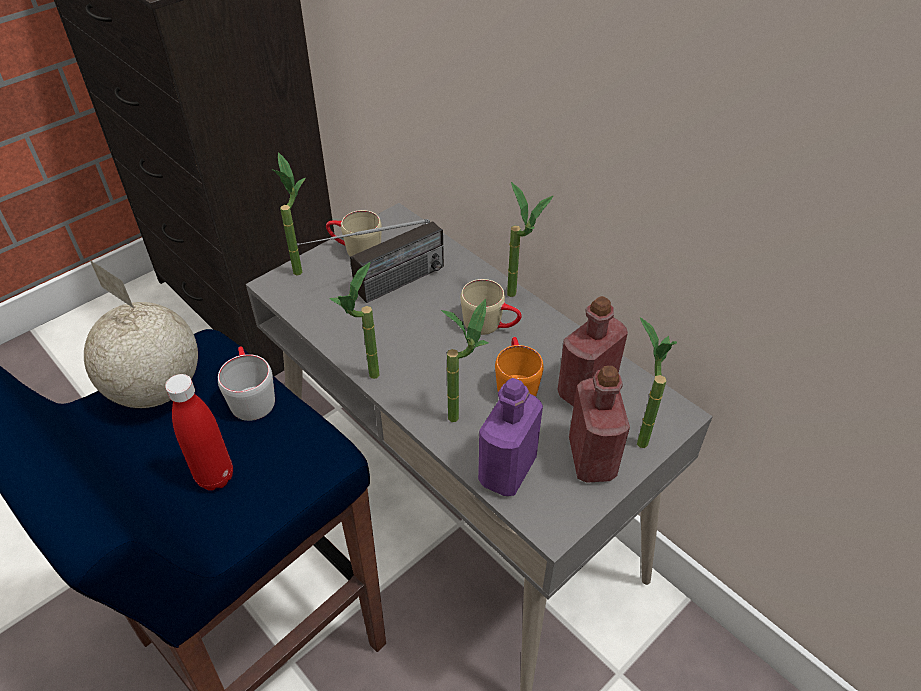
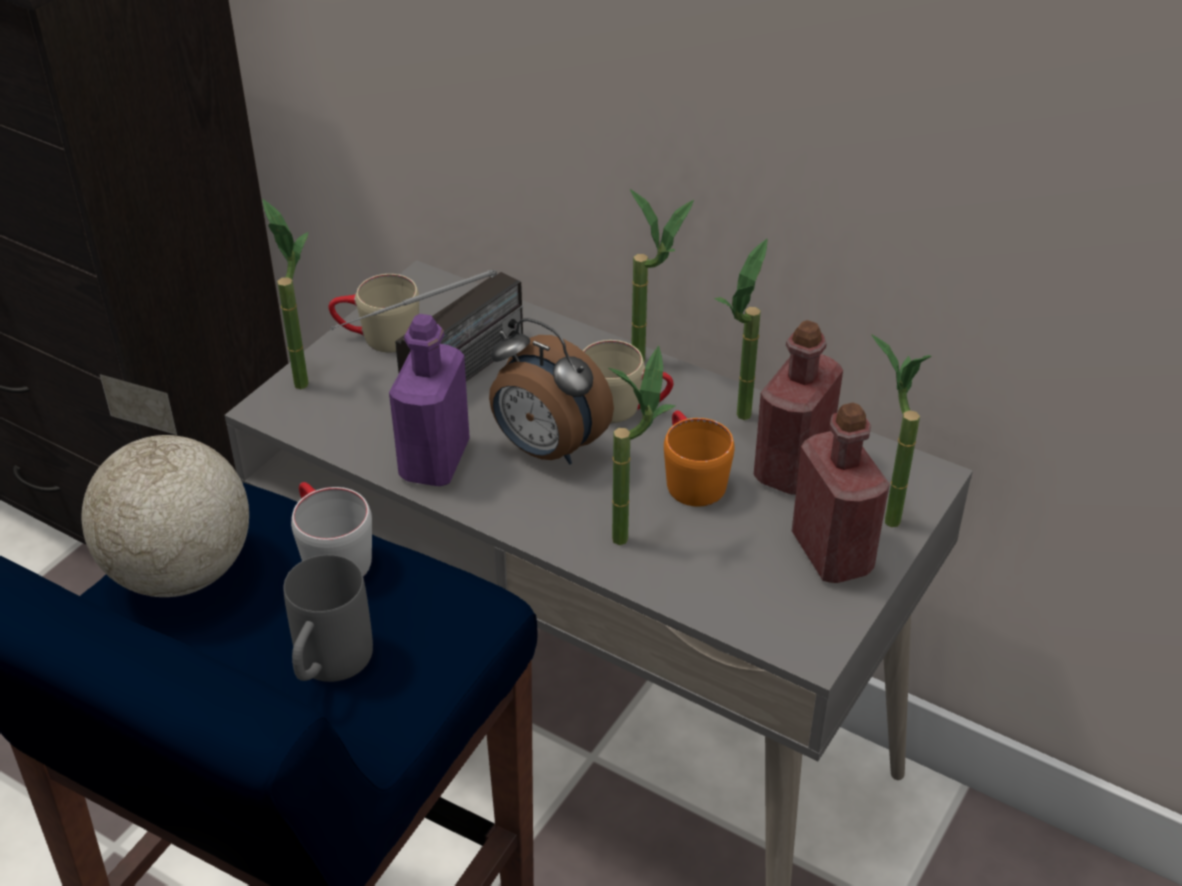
camera: 15 degrees left, 5 degrees down
red bottle [165,374,233,491] -> grey mug [283,555,373,682]
potted plant [329,262,380,379] -> potted plant moved to [714,239,768,420]
purple bottle [478,378,543,496] -> purple bottle moved to [389,314,470,486]
none -> alarm clock [489,318,614,464]

